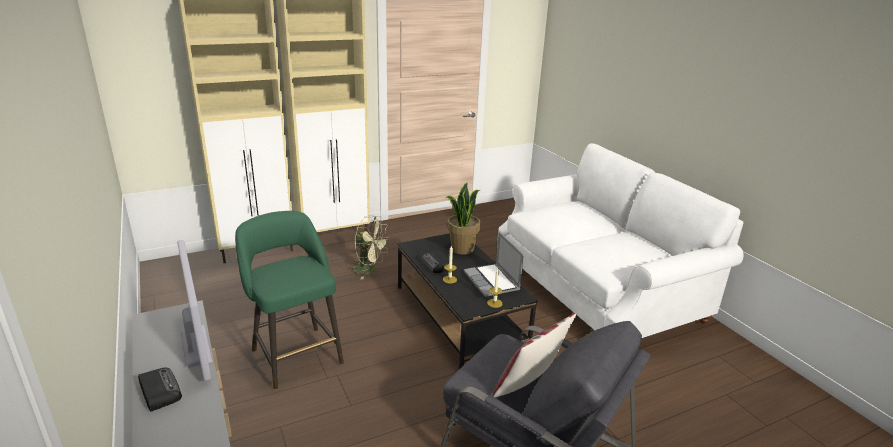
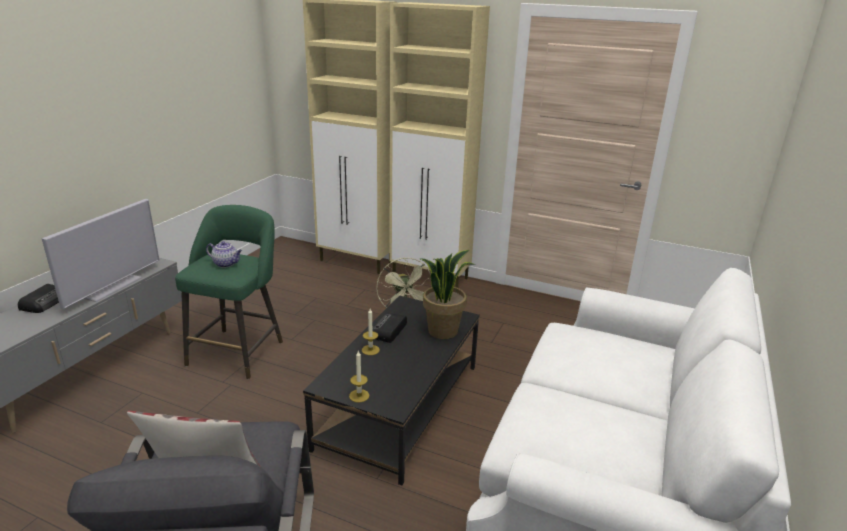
camera: 50 degrees right, 0 degrees up
laptop [464,232,524,297] -> none
none -> teapot [206,241,242,268]

